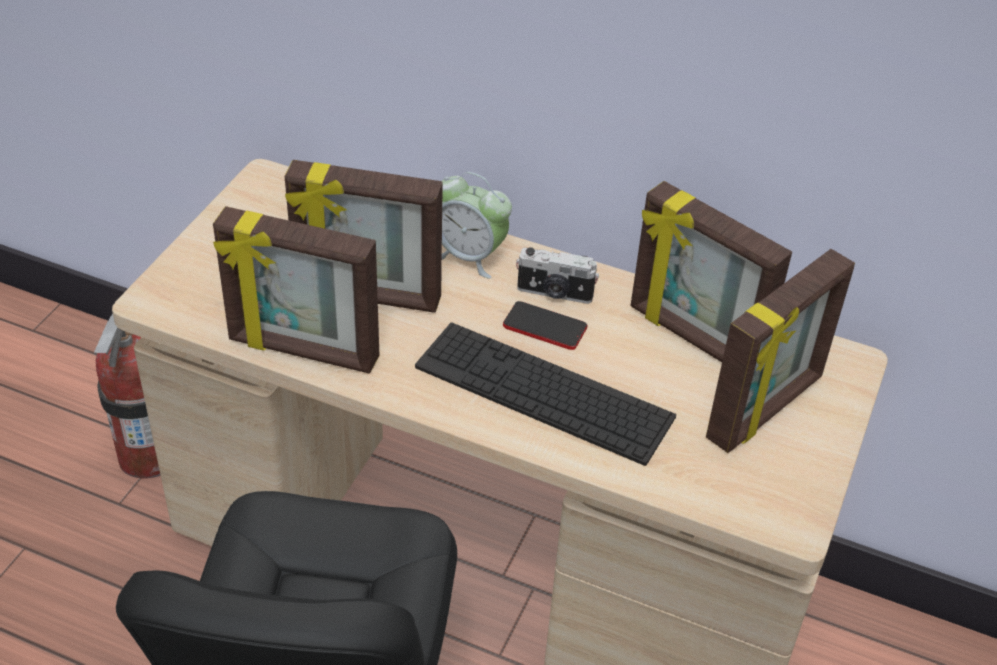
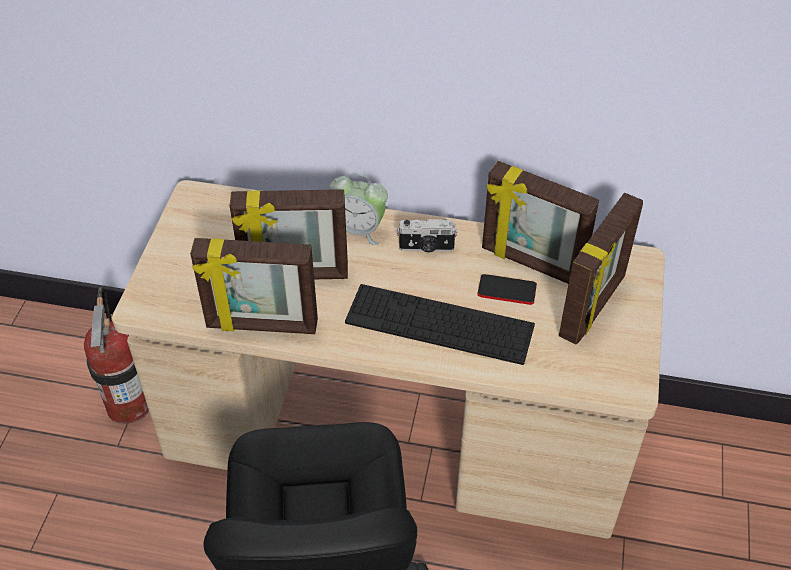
camera: 10 degrees left, 5 degrees up
phone [503,301,587,350] -> phone moved to [477,274,537,305]

